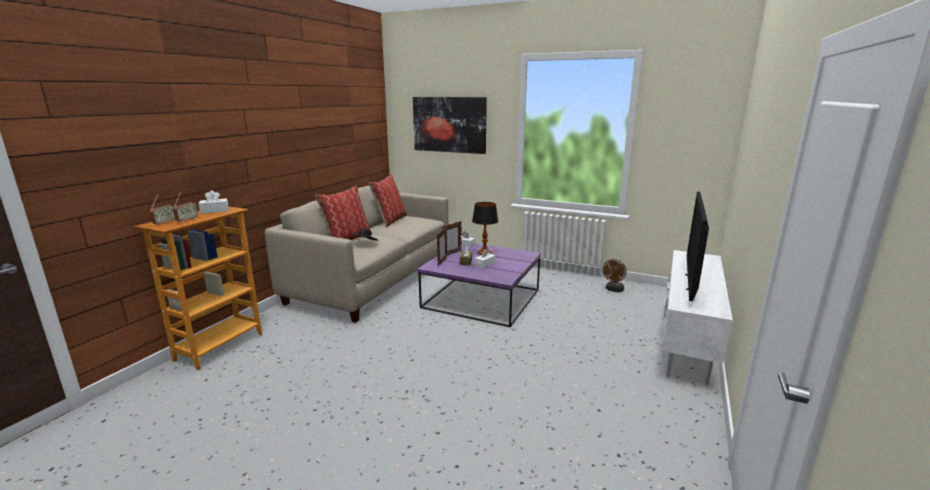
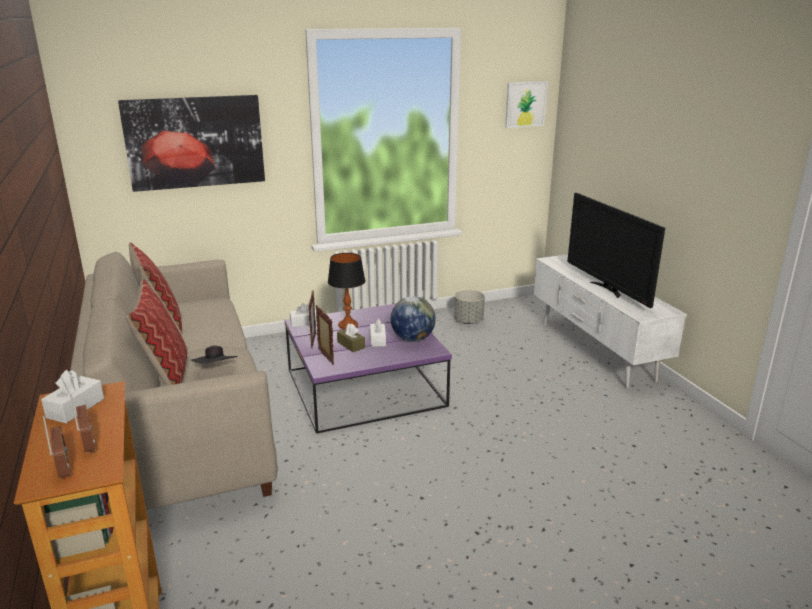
camera: 45 degrees left, 5 degrees up
brown fan [603,259,626,292] -> grey planter [454,290,485,324]
none -> globe [391,296,436,342]
none -> picture [505,81,547,128]

